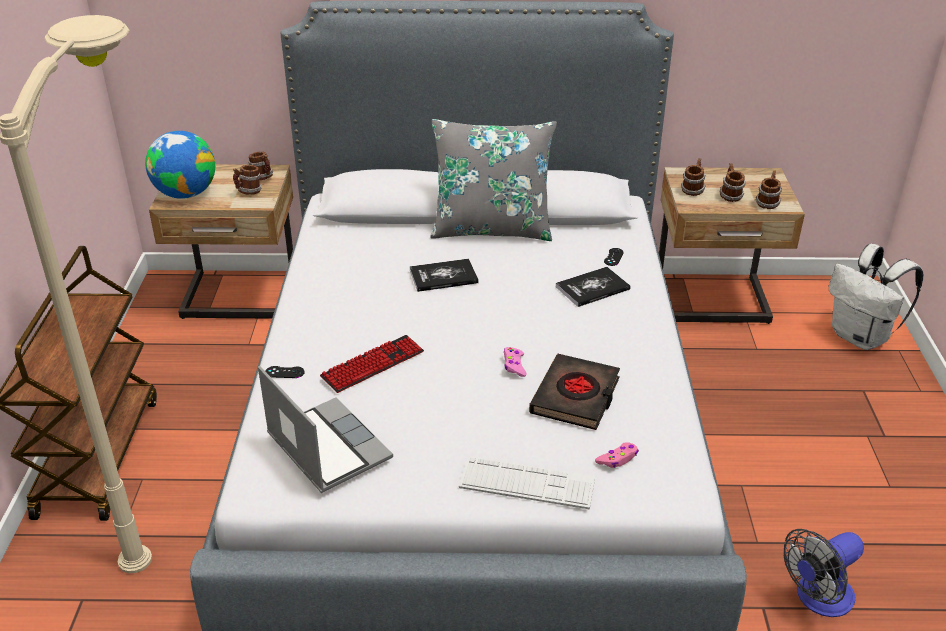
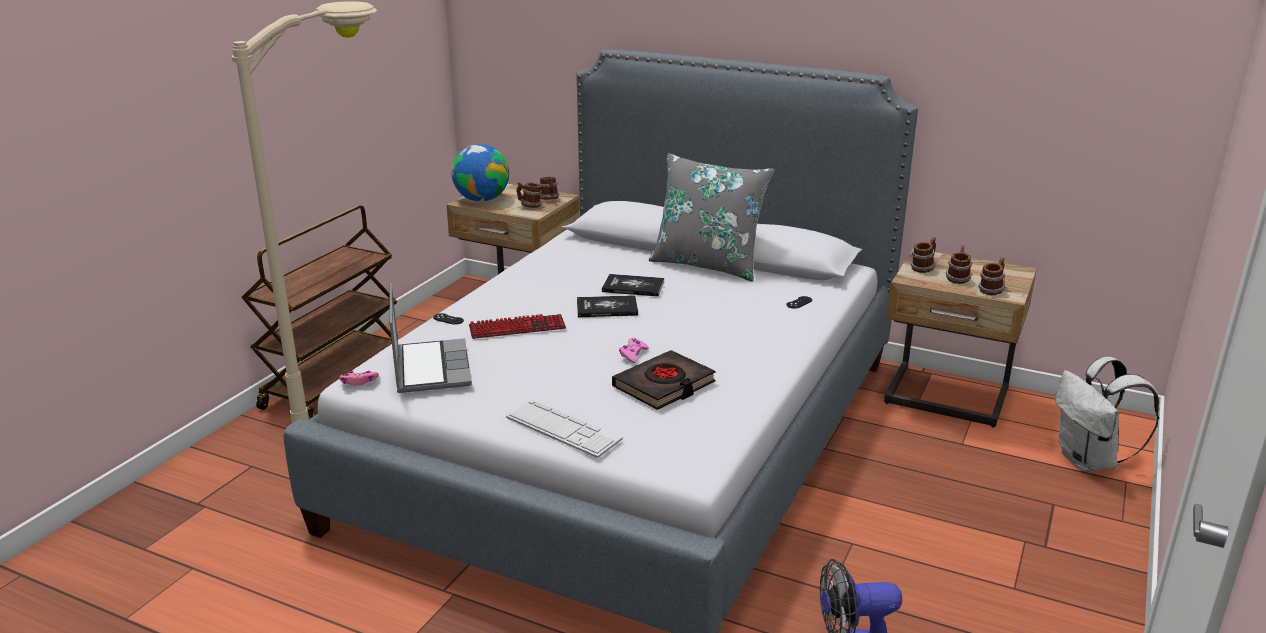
camera: 25 degrees right, 10 degrees down
book [556,267,631,307] -> book moved to [577,295,638,317]
pink game controller [595,442,639,468] -> pink game controller moved to [339,371,379,386]

